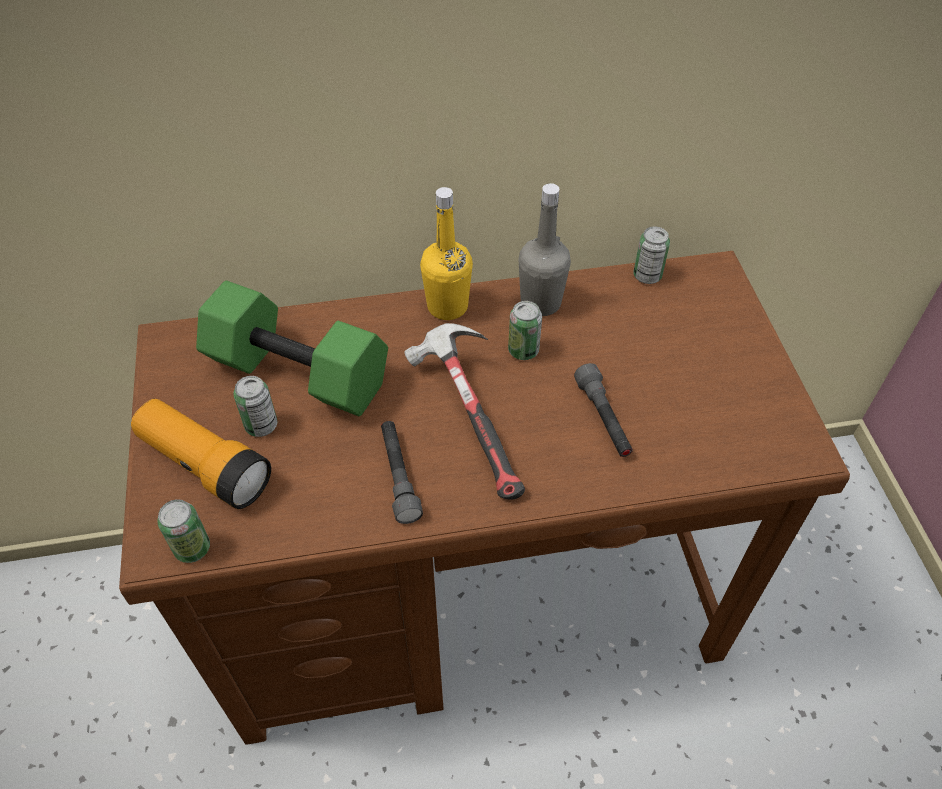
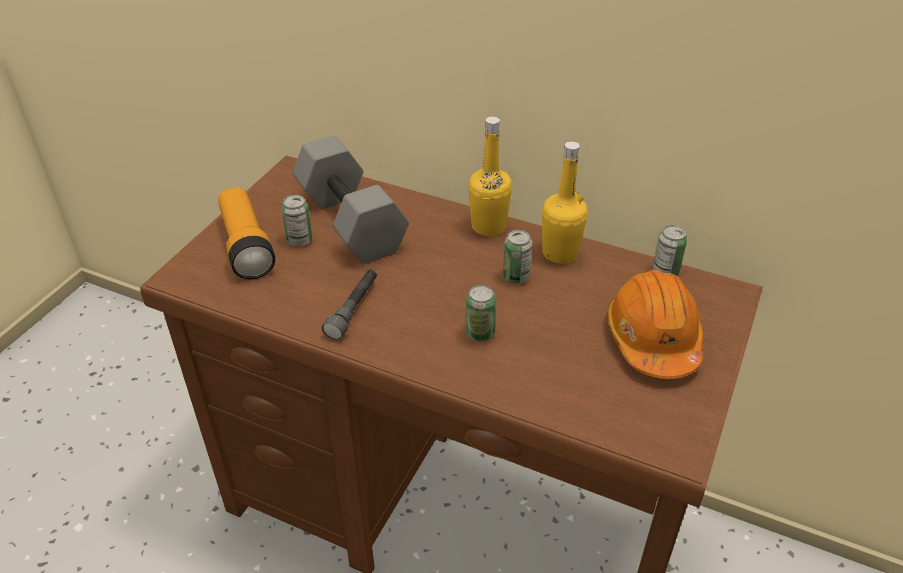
camera: 35 degrees right, 10 degrees down
can [157,499,210,563] -> can moved to [466,285,496,342]
green dumbbell [196,280,388,416] -> grey dumbbell [293,136,409,264]
hammer [404,323,525,500] -> none
grey bottle [519,183,571,316] -> yellow bottle [542,141,588,264]
grey flashlight [574,363,633,457] -> none
none -> orange hard hat [607,270,704,379]

